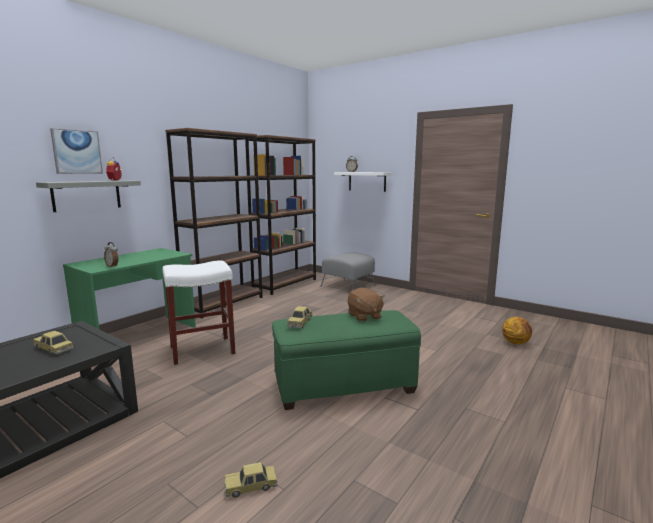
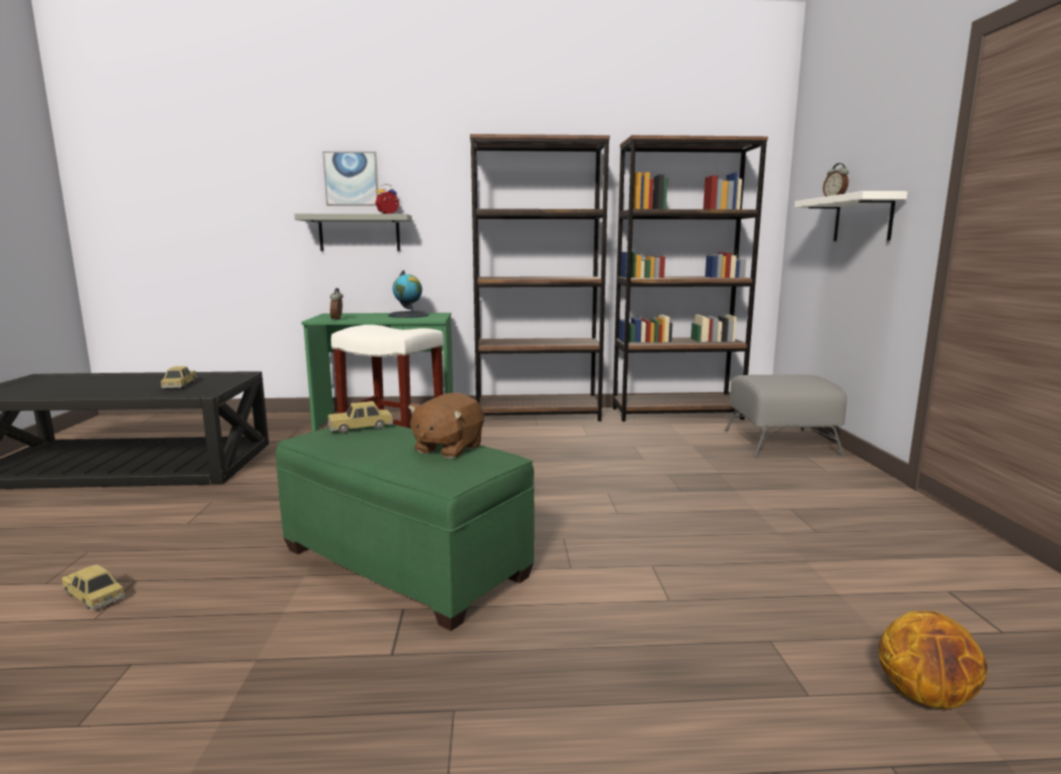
camera: 50 degrees right, 0 degrees up
none -> globe [388,270,429,318]

